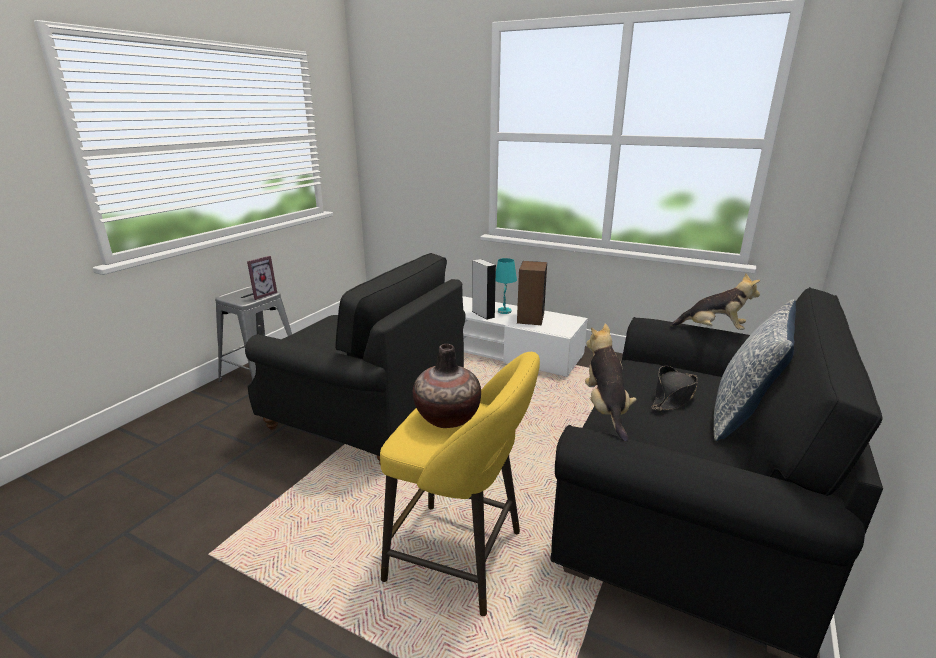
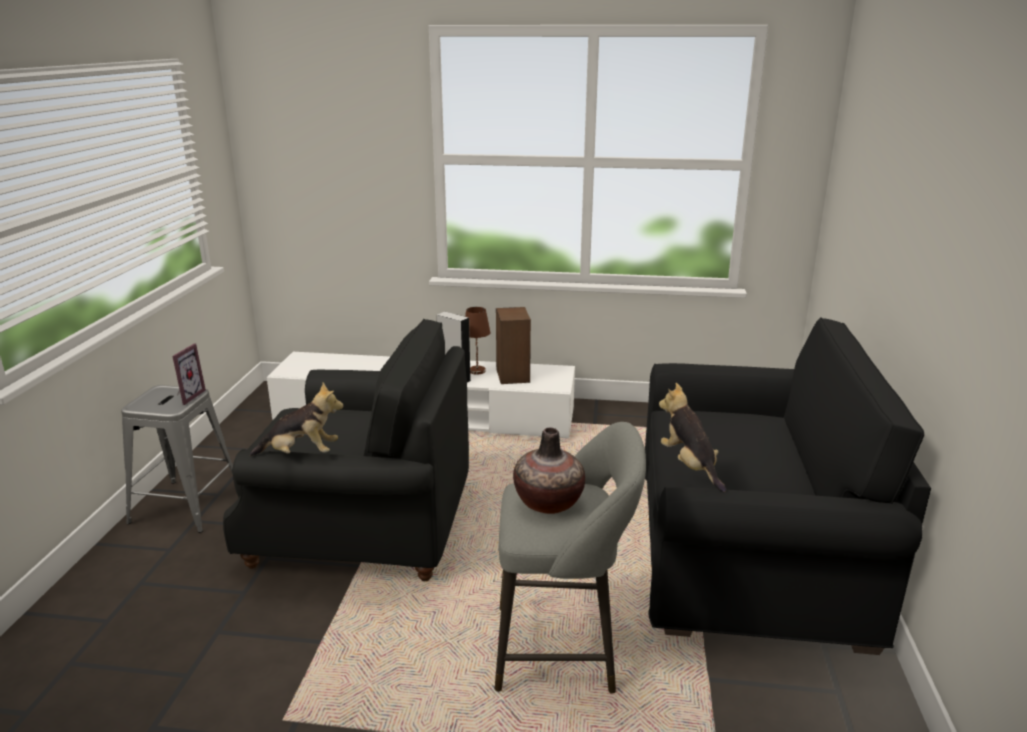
camera: 20 degrees left, 0 degrees up
yellow stool [380,352,540,616] -> grey stool [495,422,646,694]
turquoise table lamp [496,258,517,314] -> brown table lamp [465,307,490,375]
black hat [651,366,698,411] -> none
plush toy [670,273,760,330] -> plush toy moved to [250,382,344,456]
pillow [714,300,796,441] -> none

